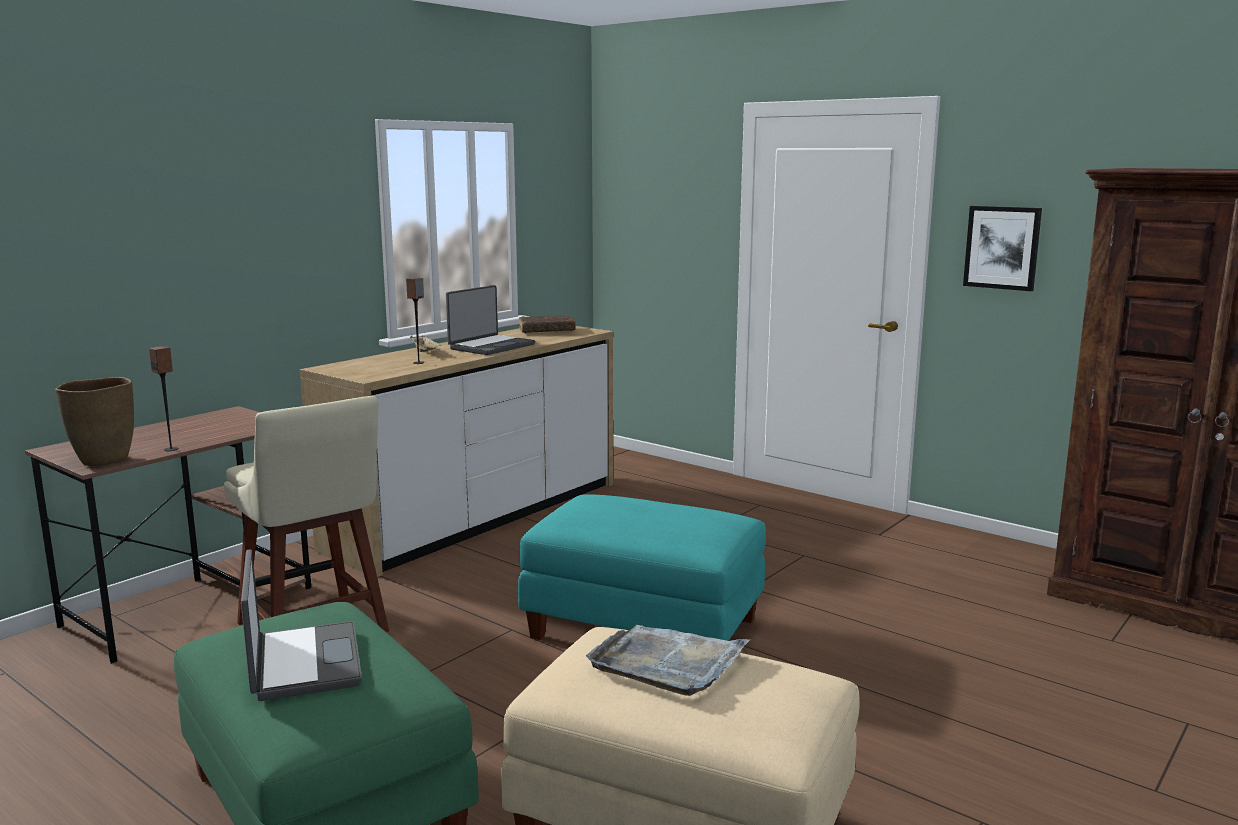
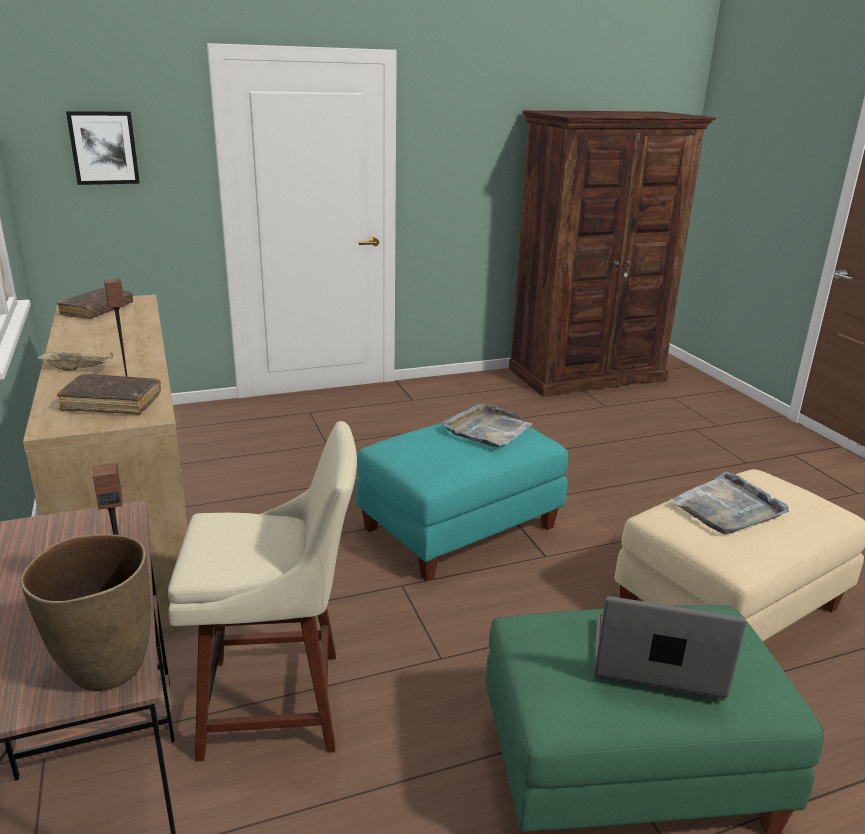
camera: 60 degrees left, 10 degrees up
laptop [446,285,535,355] -> none
picture [963,206,1042,291] -> picture moved to [66,111,140,185]
none -> brown book [57,374,161,415]
none -> grey tray [443,404,532,448]

